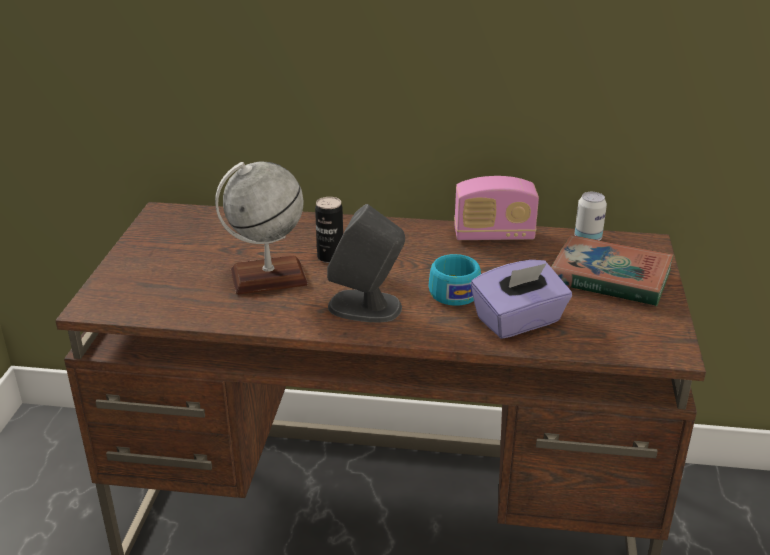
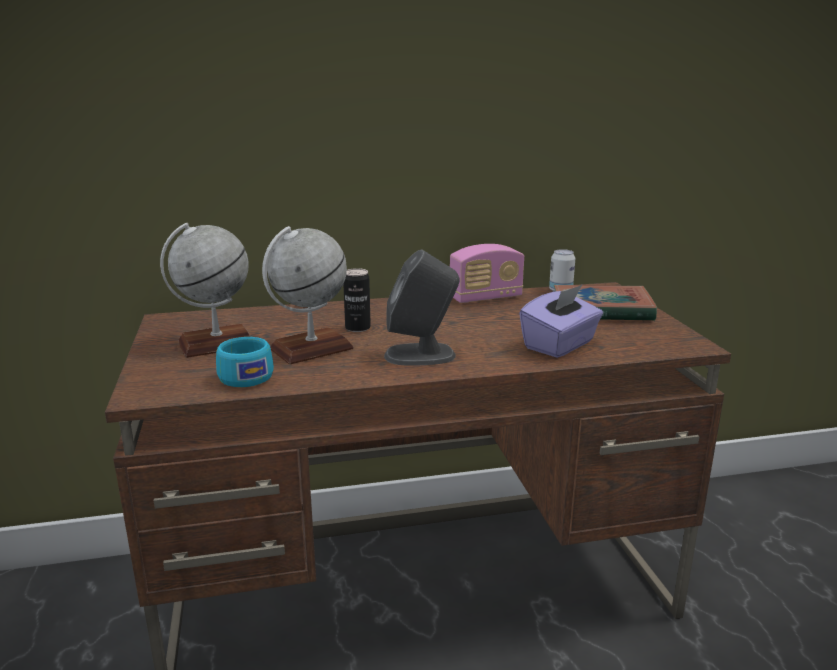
camera: 20 degrees left, 10 degrees down
turquoise cup [429,254,481,306] -> turquoise cup moved to [216,337,274,387]
none -> globe [160,223,251,358]

